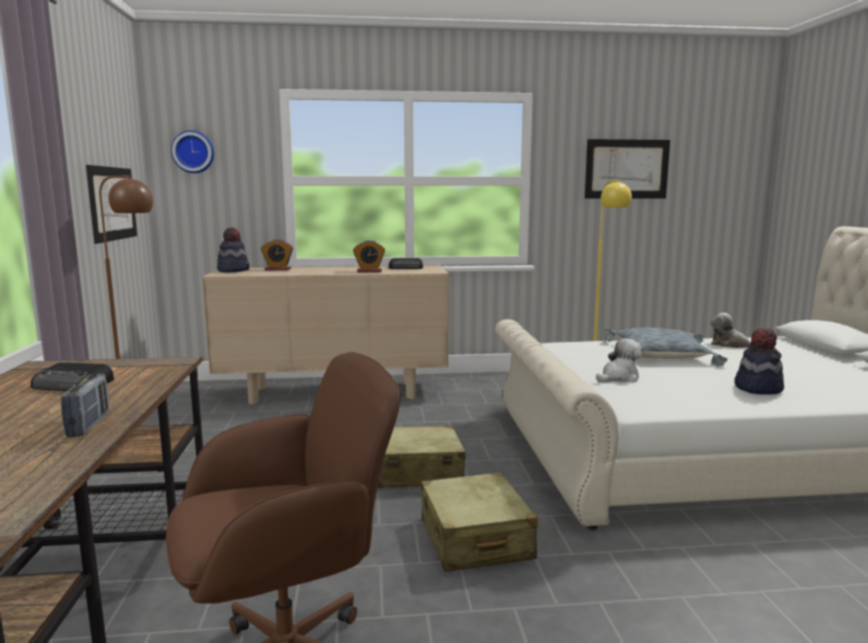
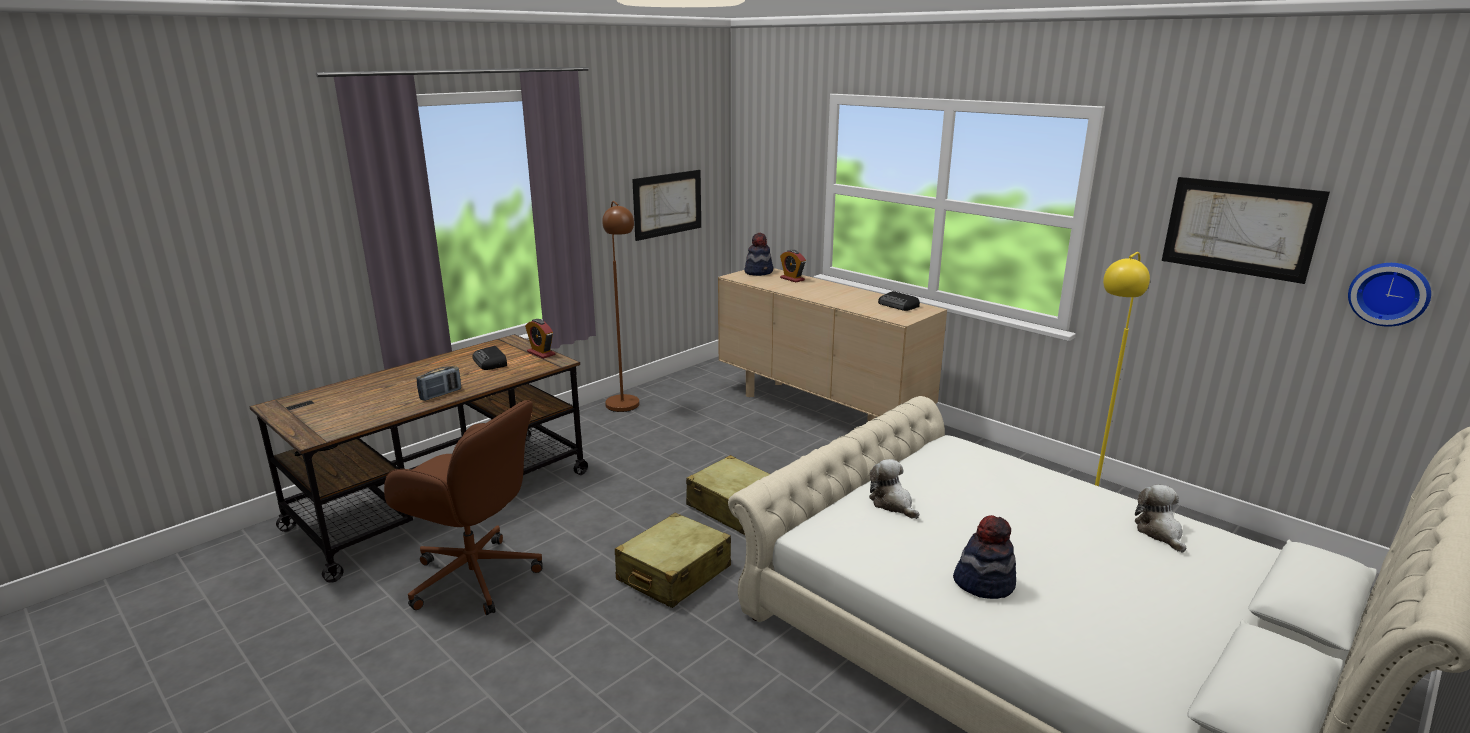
camera: 50 degrees right, 10 degrees up
wall clock [171,130,214,173] -> wall clock moved to [1348,263,1431,327]
alarm clock [353,240,385,273] -> alarm clock moved to [525,319,555,359]
plush toy [596,338,643,382] -> plush toy turned 135 degrees counterclockwise [869,459,919,519]
pillow [603,328,728,367] -> none

